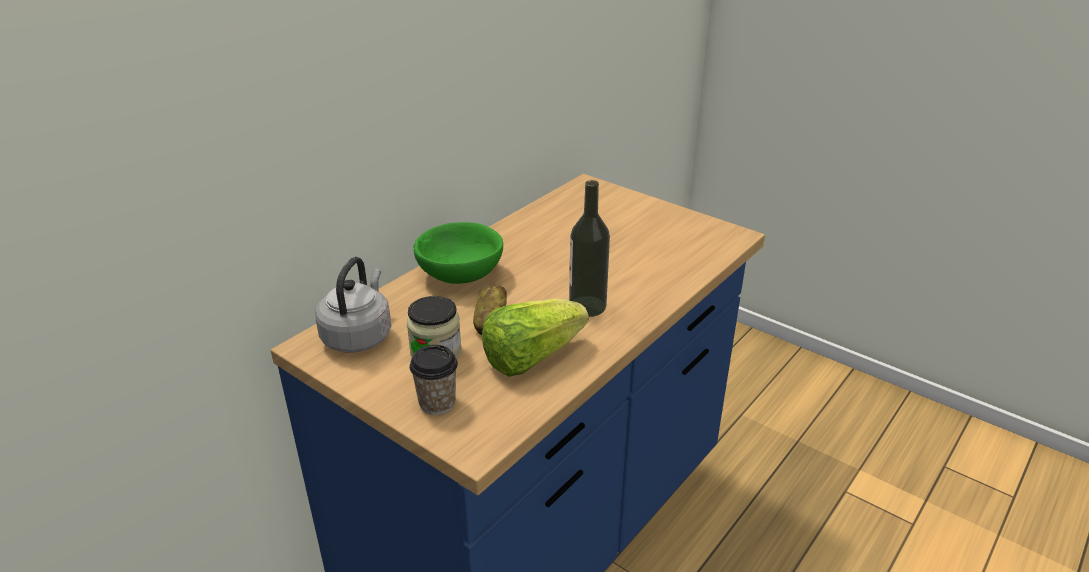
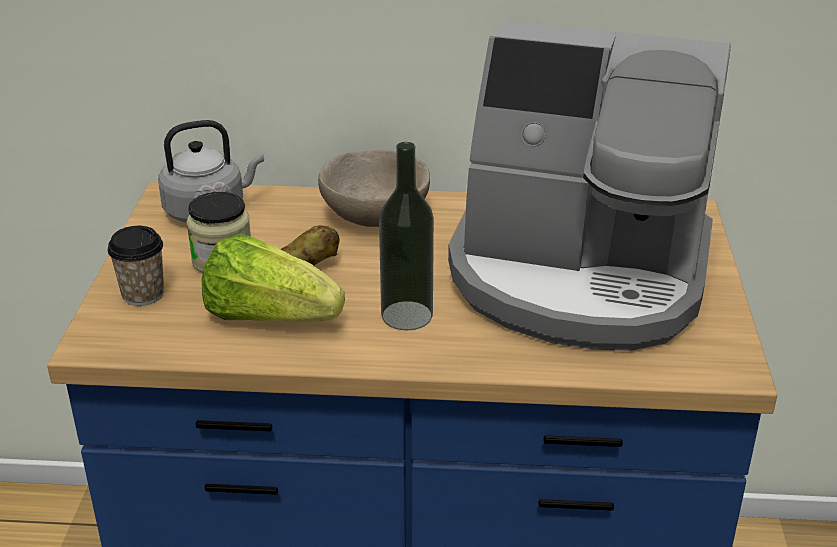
camera: 55 degrees right, 0 degrees up
green bowl [413,222,503,284] -> beige bowl [318,150,430,227]
none -> coffee machine [448,21,731,351]

